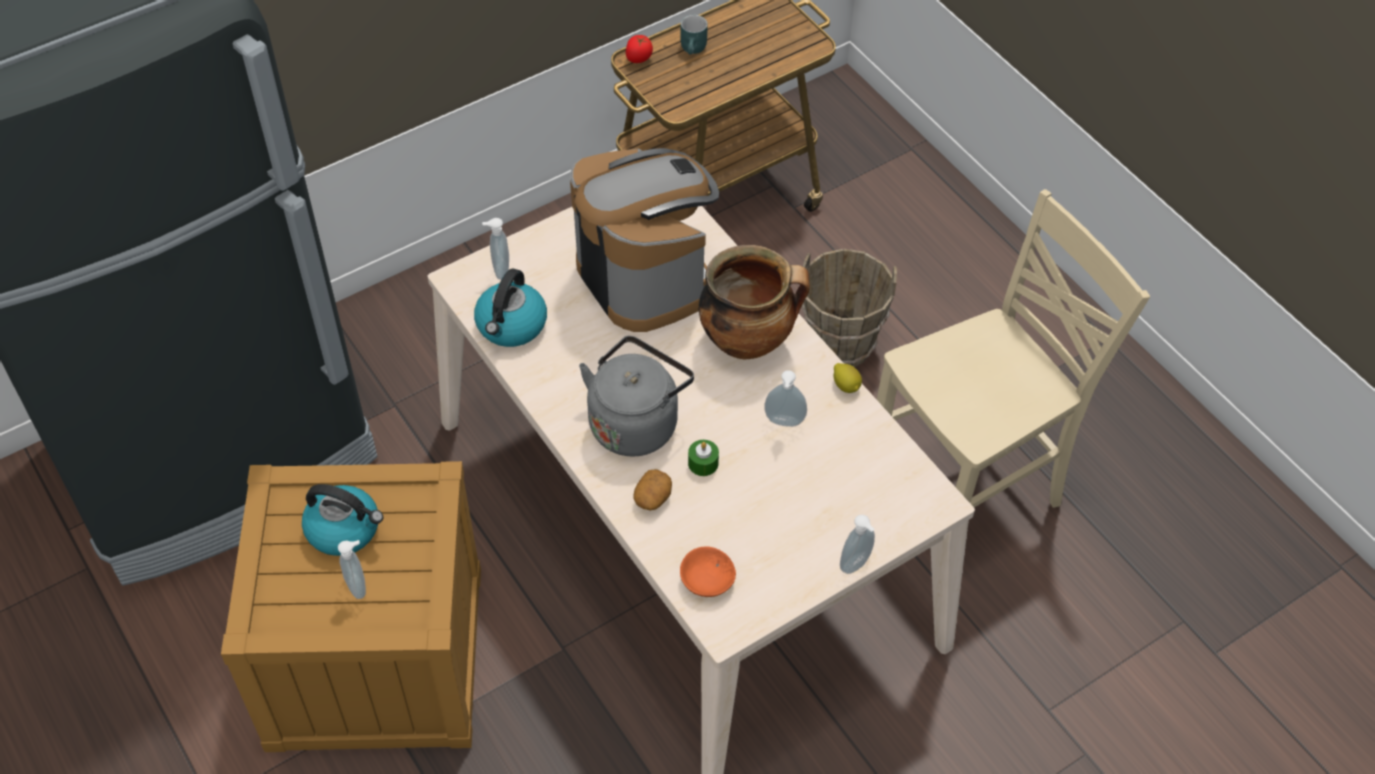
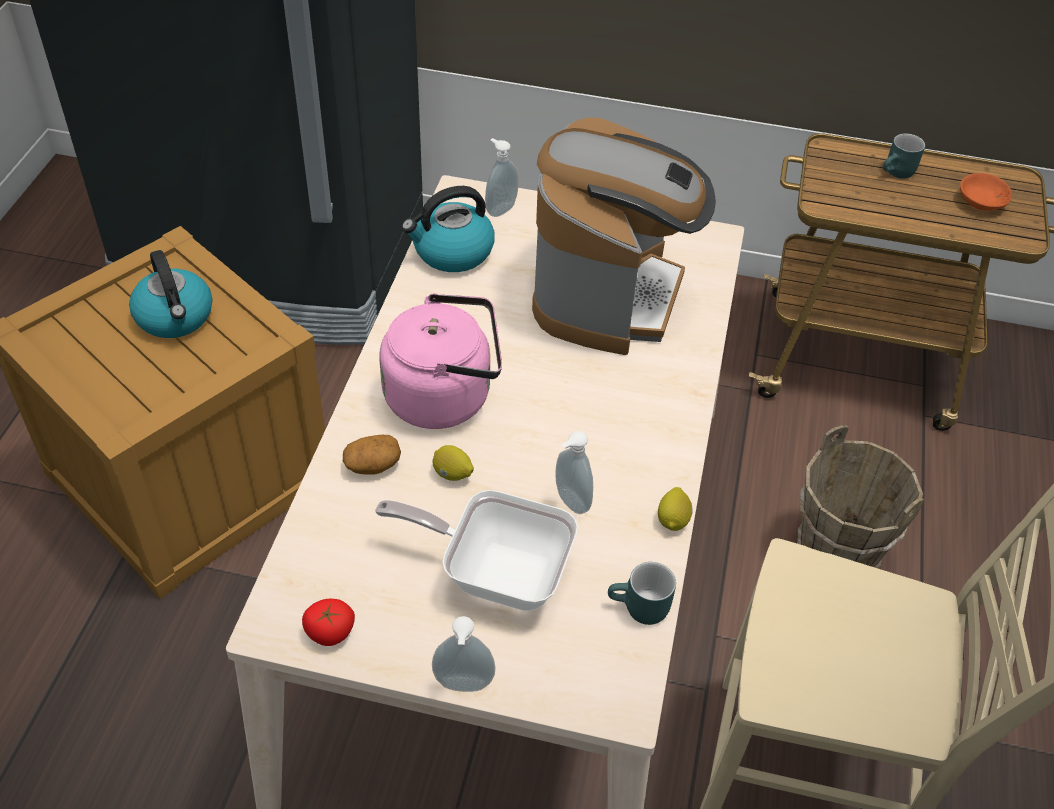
camera: 45 degrees right, 5 degrees down
soap dispenser [338,540,366,599] -> none
grey kettle [579,336,694,457] -> pink kettle [379,293,502,429]
tomato [626,35,653,63] -> tomato moved to [302,599,355,646]
orange bowl [680,546,736,597] -> orange bowl moved to [960,173,1012,211]
green candle [688,440,719,476] -> lemon [433,445,474,481]
cooking pot [699,245,810,359] -> none
none -> frying pan [375,490,578,611]
none -> turquoise mug [608,562,676,625]

